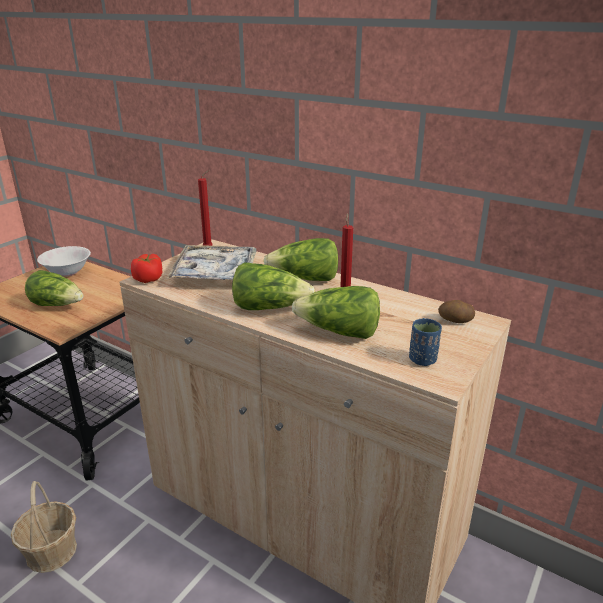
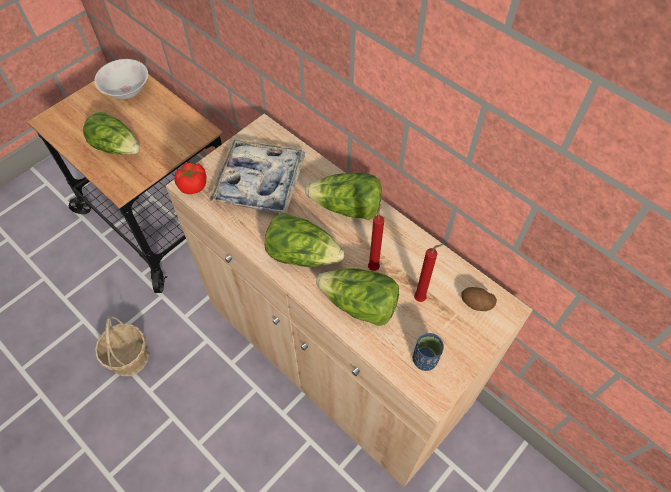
camera: 10 degrees right, 30 degrees up
red candle [198,170,212,249] -> red candle moved to [414,243,444,302]

